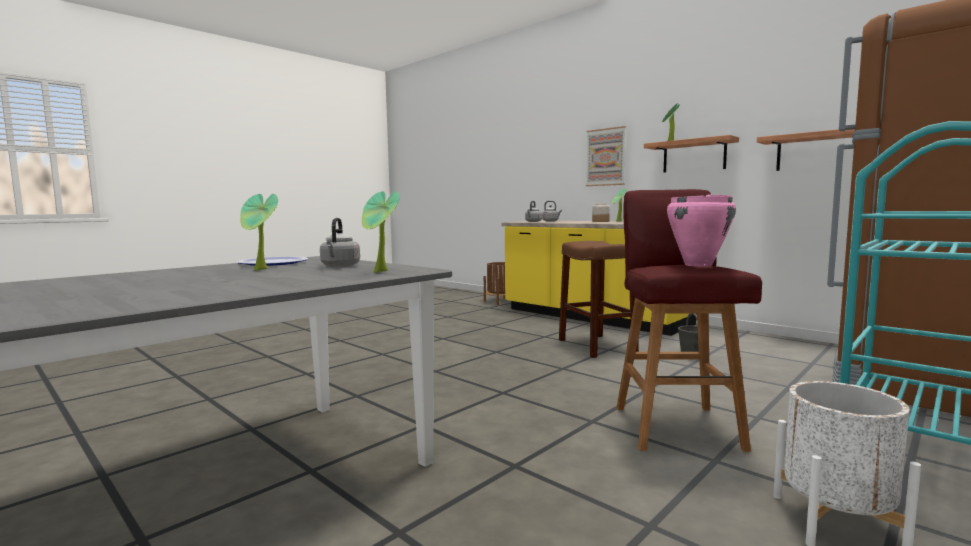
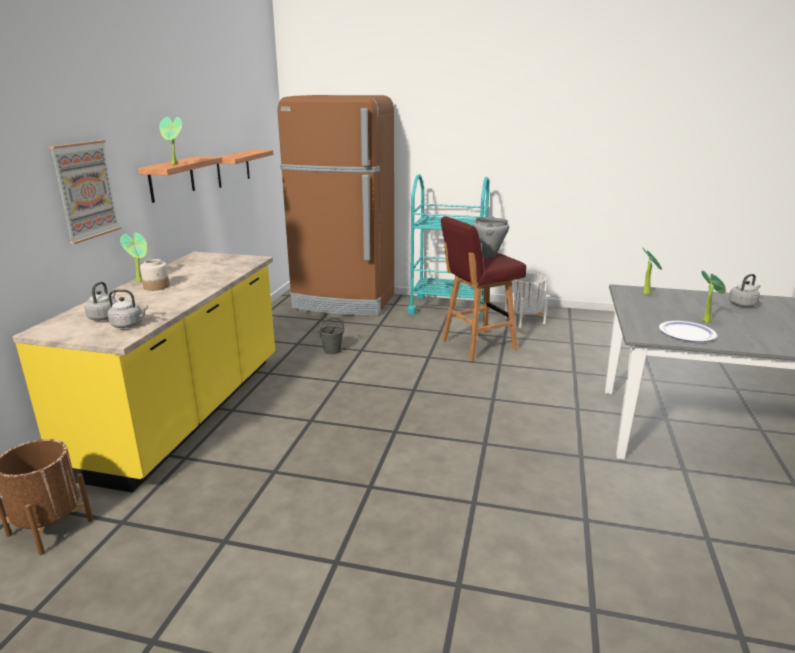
camera: 120 degrees left, 15 degrees up
grey kettle [320,218,360,267] -> grey kettle moved to [728,274,760,307]
brown stool [559,241,639,358] -> none
pink cooking pot [667,194,736,267] -> grey cooking pot [473,217,509,258]

